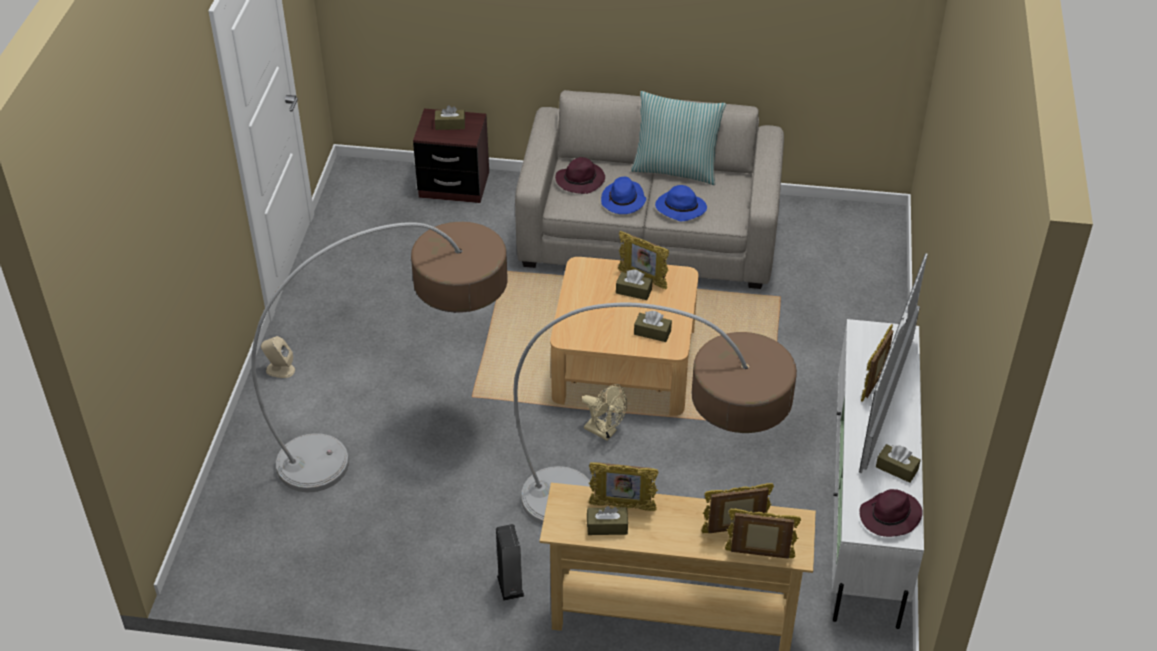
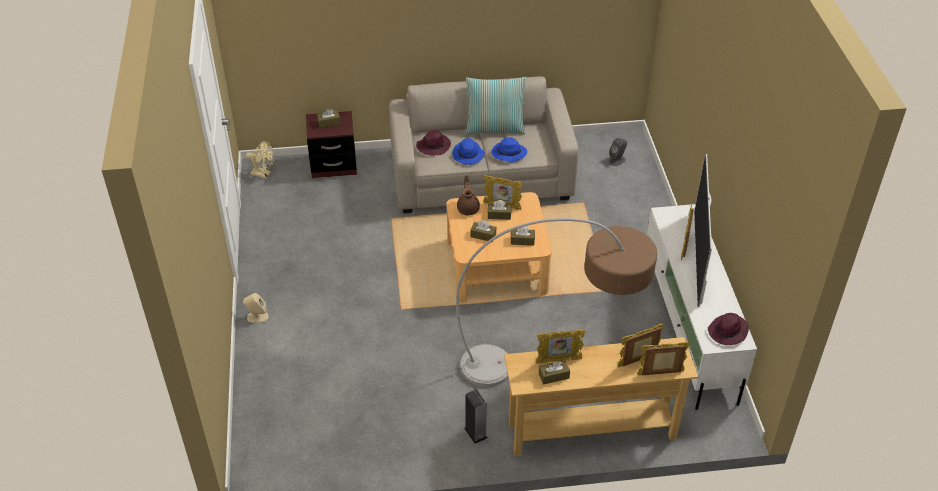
camera: 15 degrees left, 0 degrees up
floor lamp [251,222,507,492] -> none
beige fan [582,384,627,441] -> beige fan moved to [246,141,274,178]
brown tissue box [876,444,921,483] -> brown tissue box moved to [470,220,496,242]
none -> brown teapot [457,175,480,215]
none -> grey speaker [609,138,627,166]

